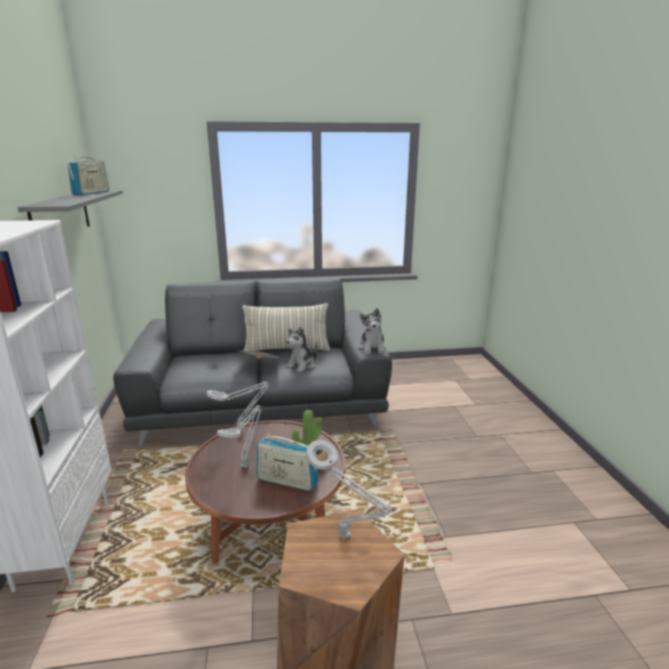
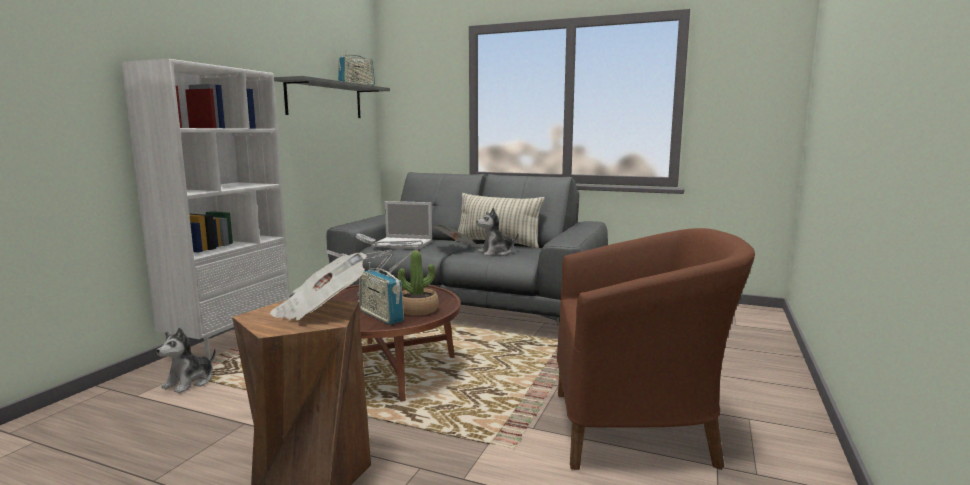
camera: 30 degrees right, 10 degrees down
grey table lamp [306,440,392,539] -> newspaper [270,253,367,321]
plush toy [359,308,386,354] -> plush toy moved to [157,327,216,393]
none -> laptop [371,201,432,249]
none -> brown armchair [557,228,755,470]

